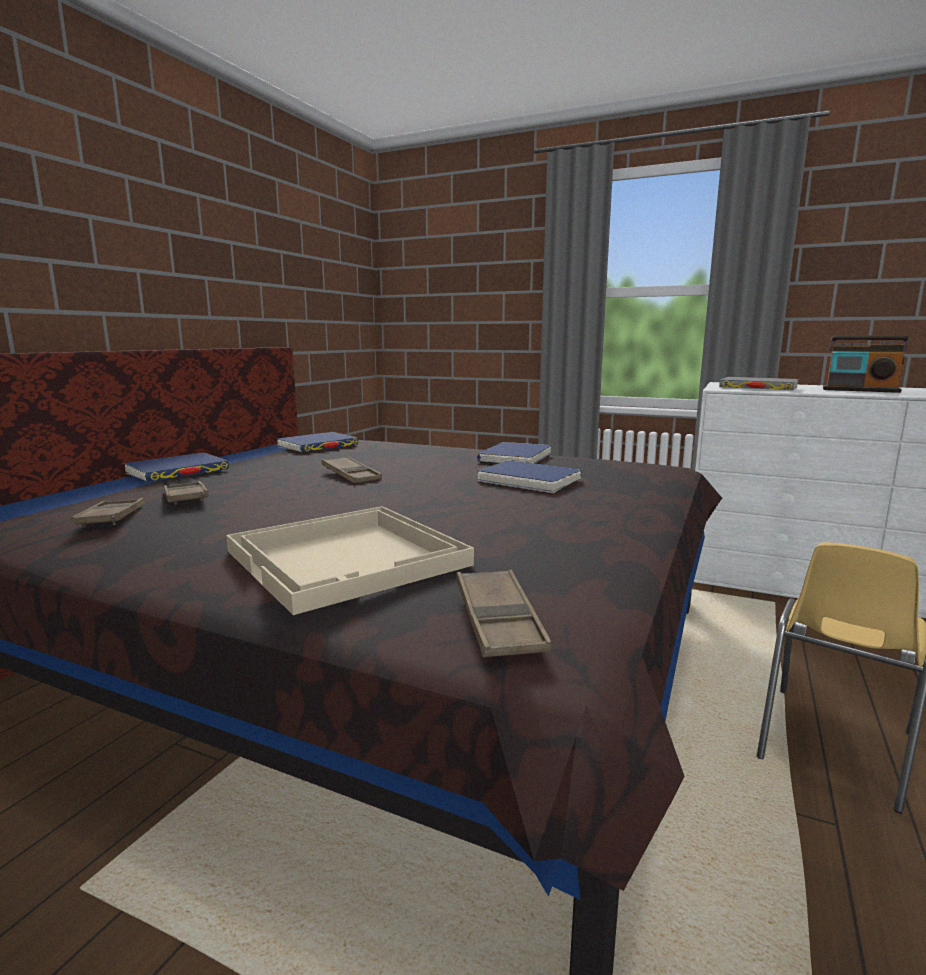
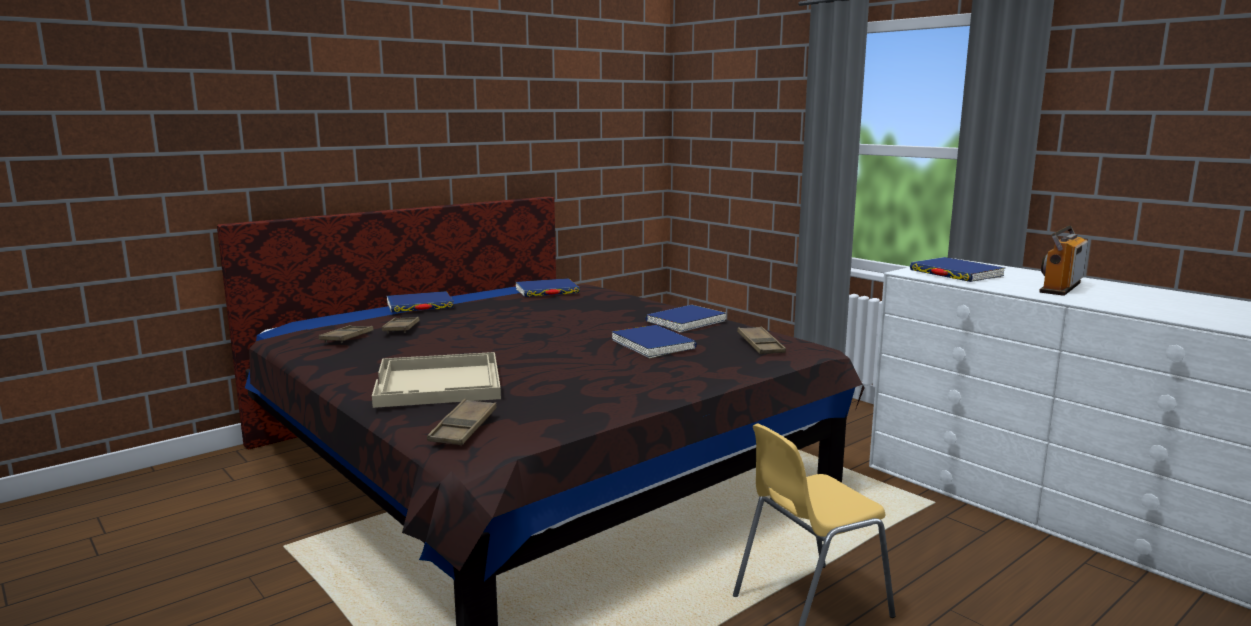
camera: 25 degrees right, 0 degrees up
brown tray [322,457,382,483] -> brown tray moved to [737,327,786,354]
grey book [719,377,799,390] -> blue book [910,257,1005,282]
radio [823,335,909,393] -> radio turned 75 degrees clockwise [1039,225,1088,296]

